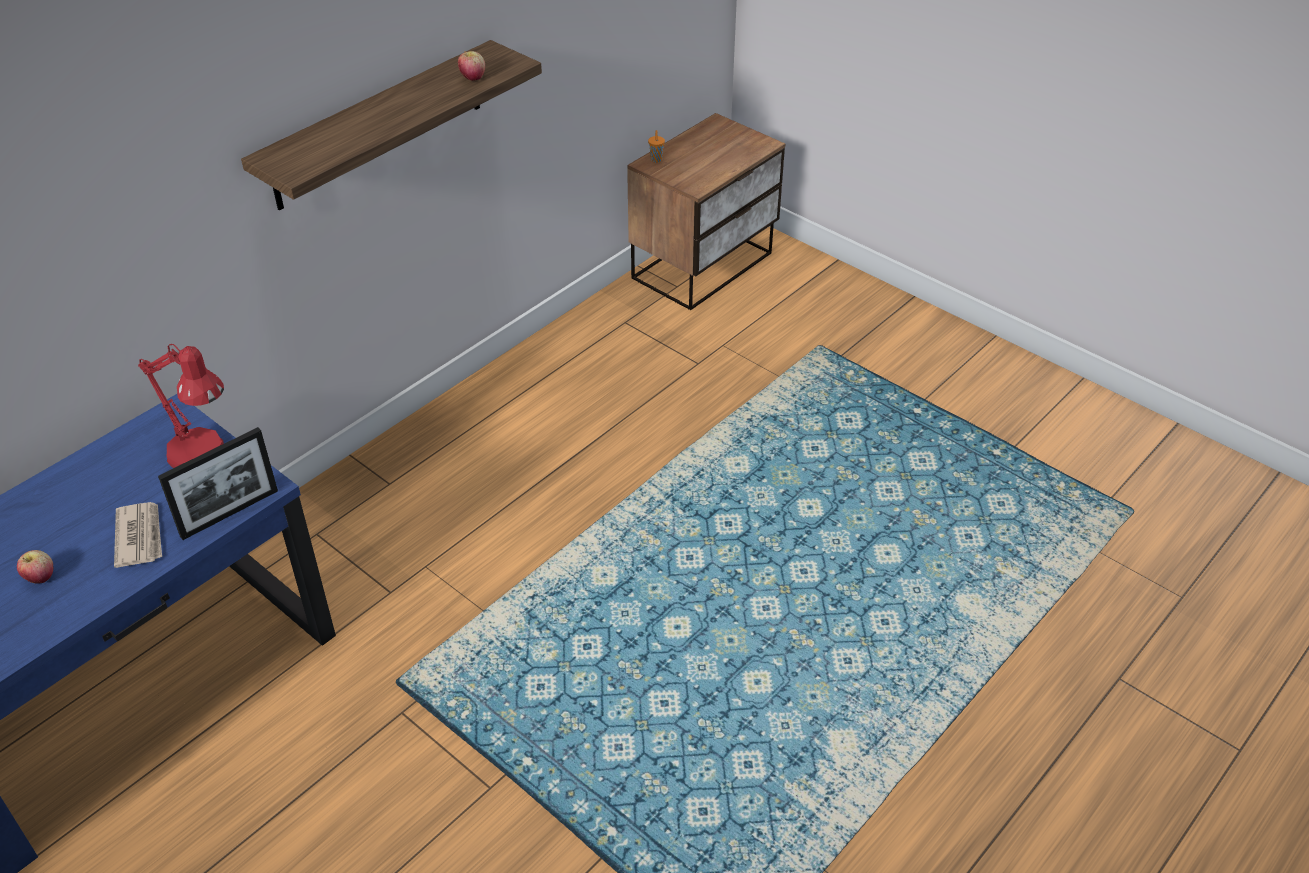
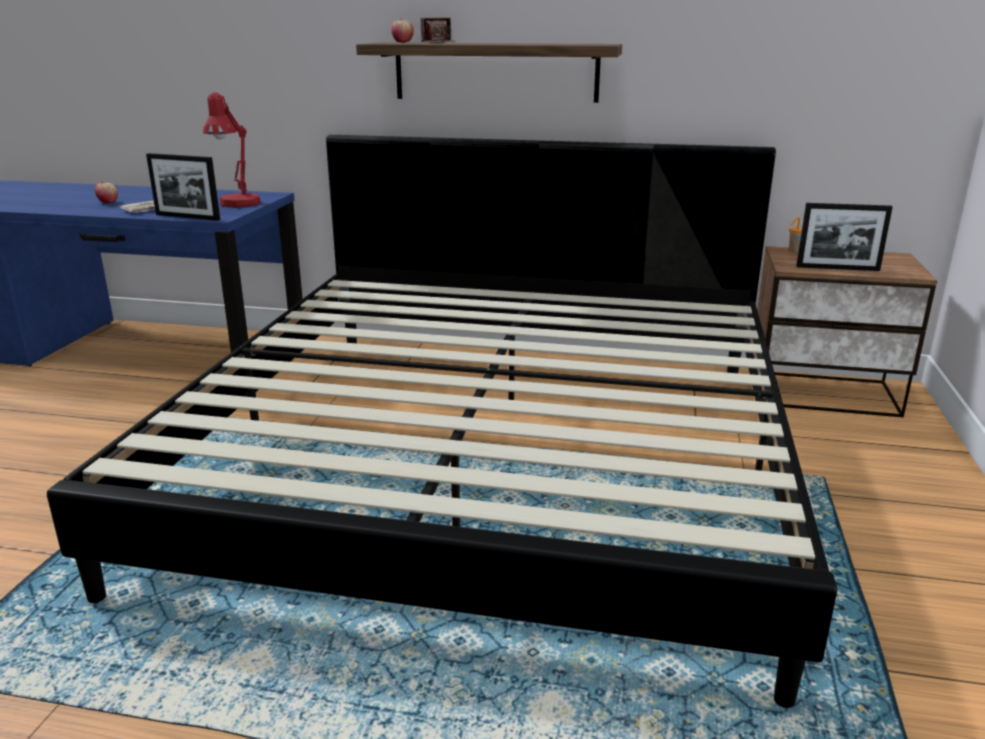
camera: 60 degrees right, 20 degrees down
apple [458,51,485,81] -> apple moved to [391,18,414,43]
none -> bed [47,135,837,708]
none -> camera [421,17,456,43]
none -> picture frame [796,203,893,271]

